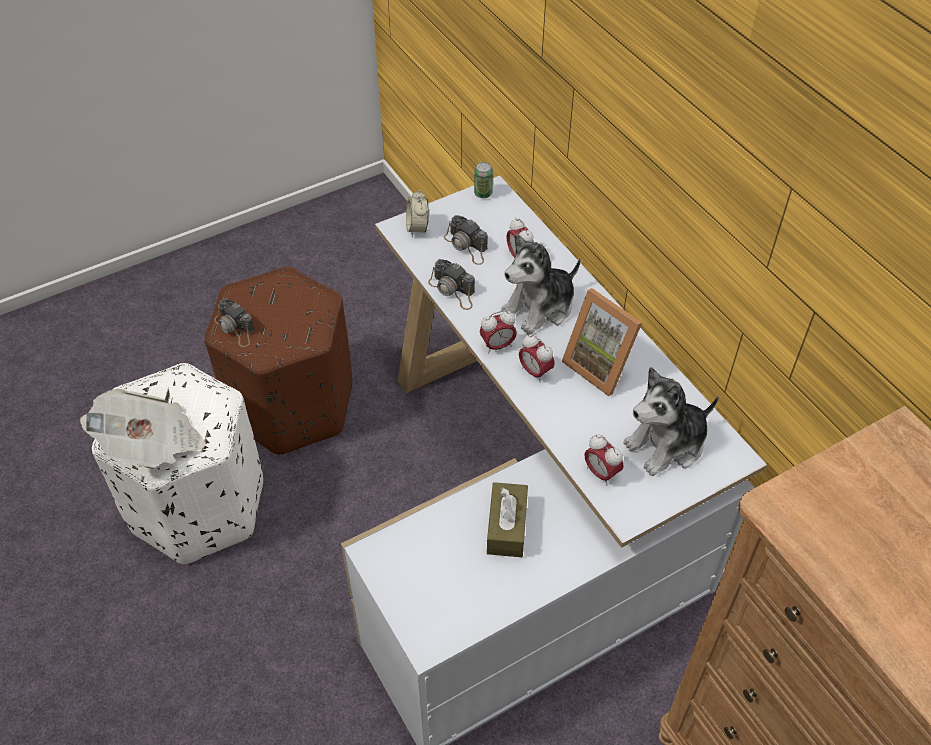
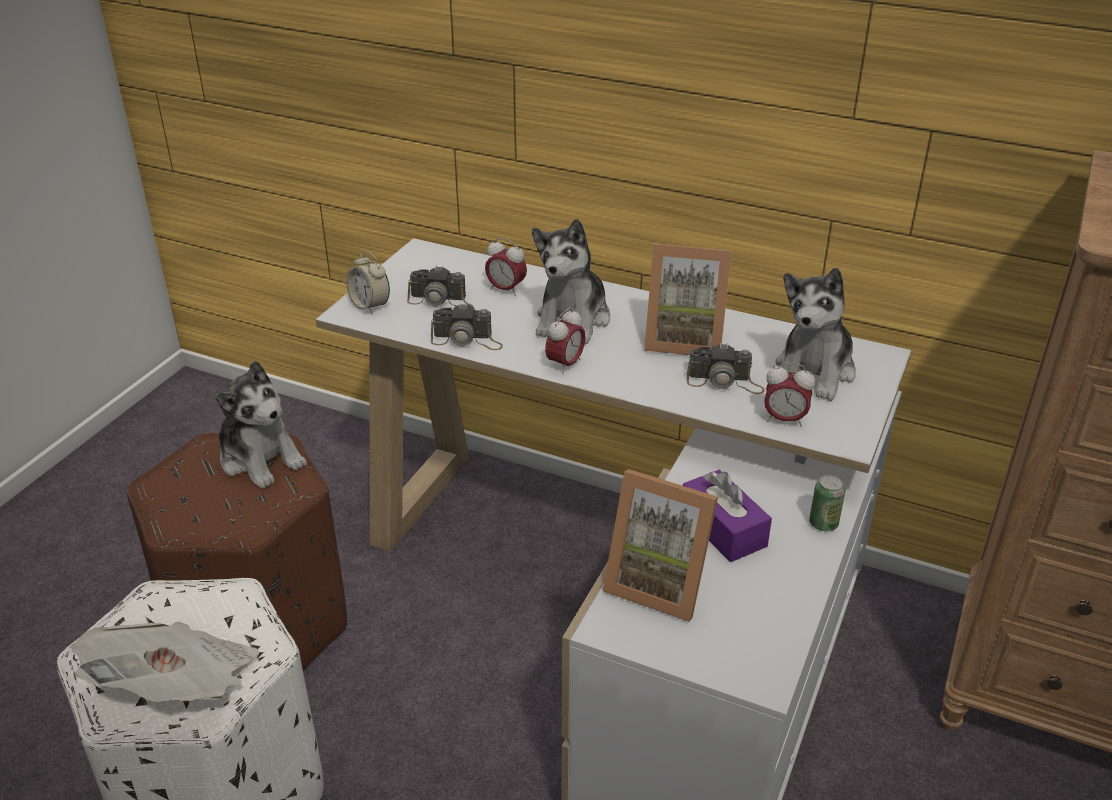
camera: 35 degrees left, 15 degrees down
camera [214,298,255,347] -> camera moved to [687,343,765,394]
can [474,162,493,198] -> can moved to [809,474,846,531]
brown tissue box [487,482,528,557] -> purple tissue box [683,470,772,562]
alarm clock [519,334,555,383] -> none
none -> plush toy [216,361,307,489]
none -> picture frame [603,469,718,622]

